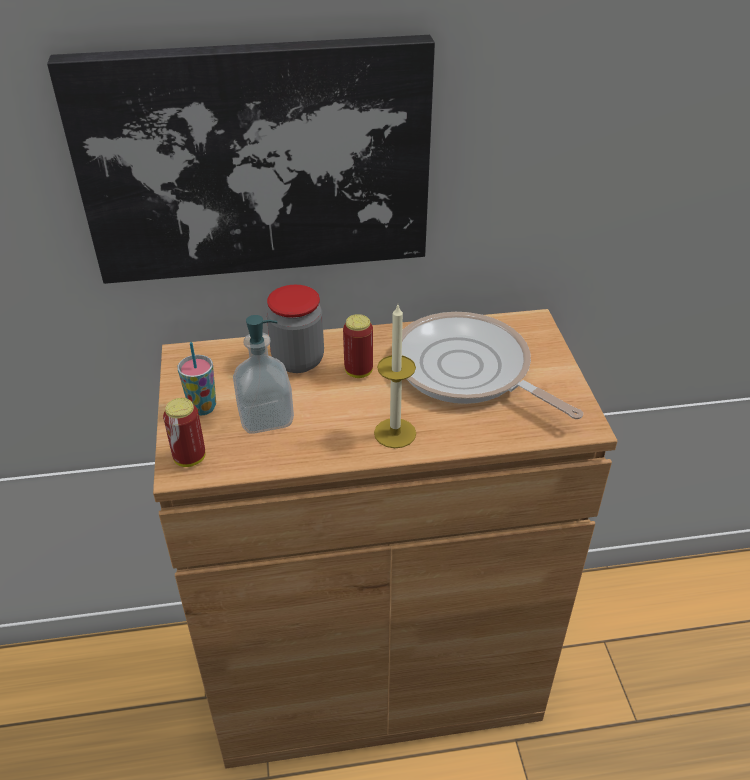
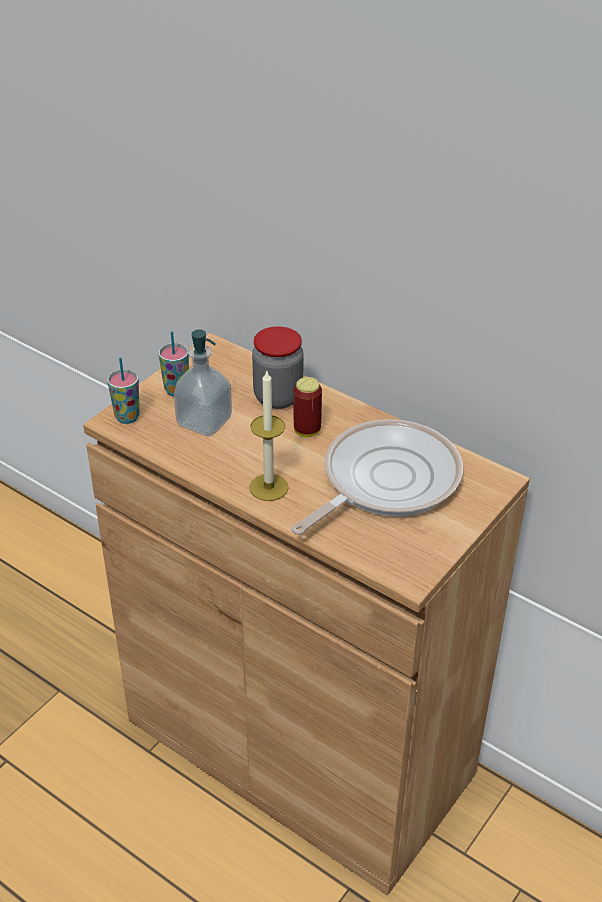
camera: 45 degrees right, 0 degrees up
picture [47,35,435,284] -> none
can [163,398,205,467] -> cup [107,357,140,424]
frying pan [402,312,583,419] -> frying pan turned 45 degrees clockwise [291,419,463,535]

